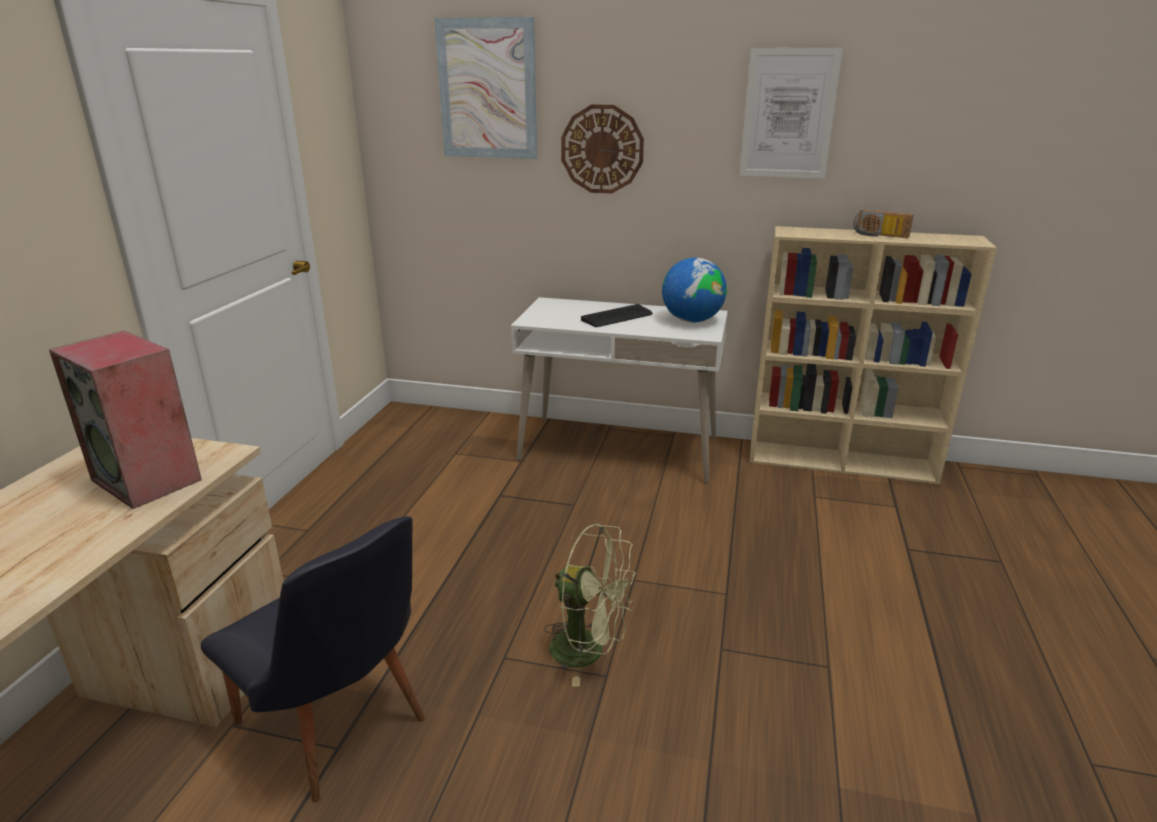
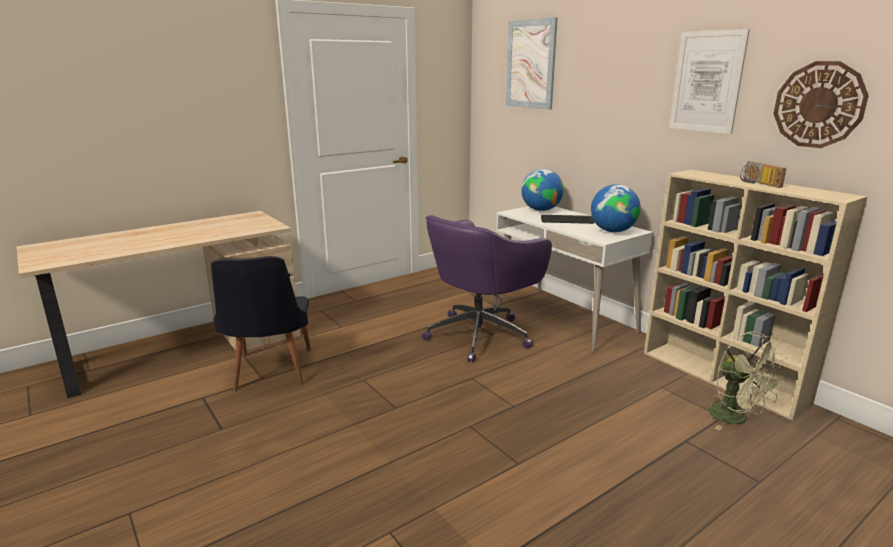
camera: 40 degrees right, 5 degrees down
speaker [49,331,202,509] -> none
green fan [544,524,637,687] -> green fan moved to [708,332,787,430]
wall clock [561,104,644,194] -> wall clock moved to [773,61,869,148]
none -> purple office chair [422,215,552,362]
none -> globe [521,169,564,211]

